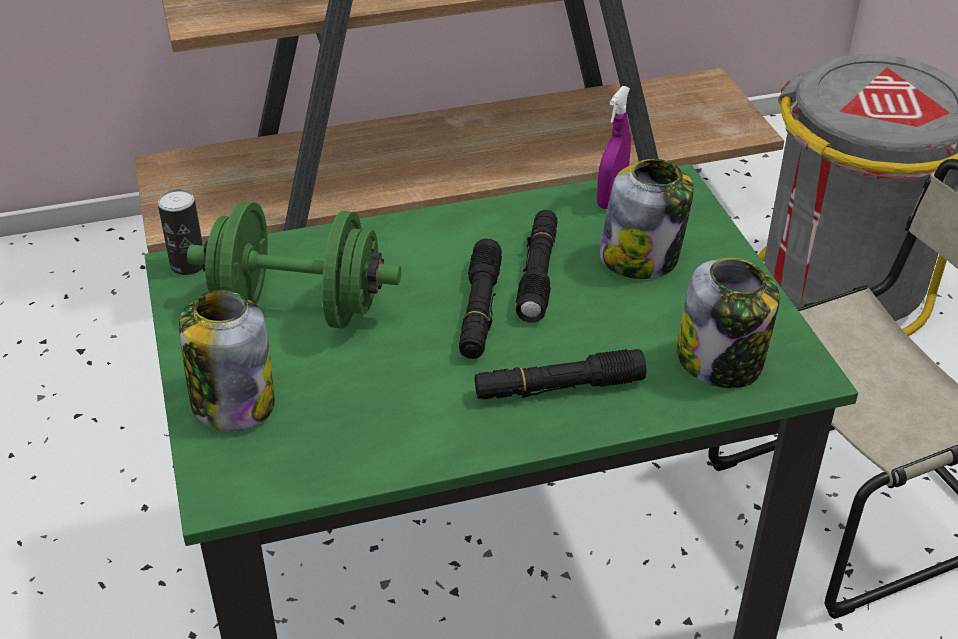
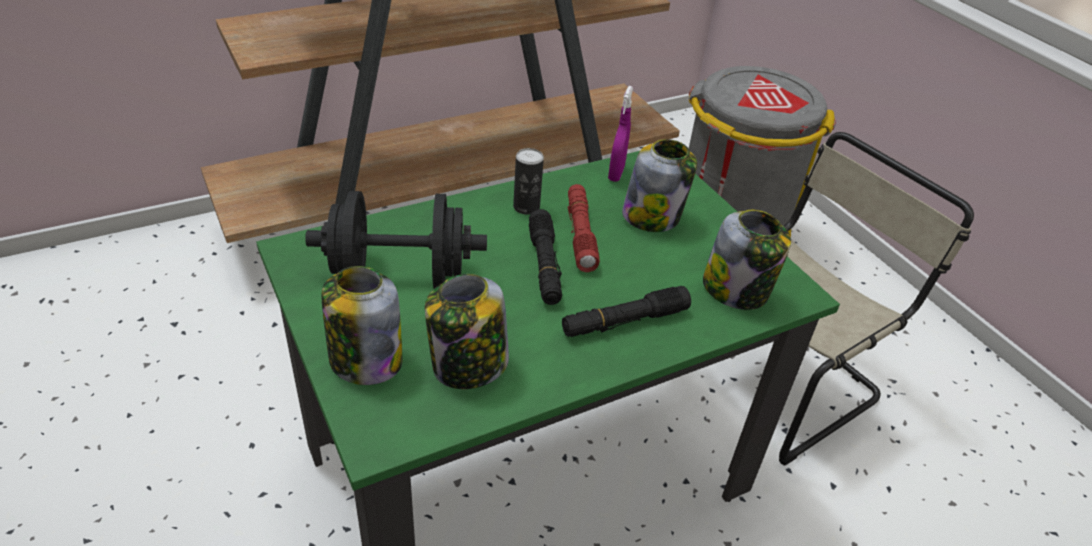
camera: 15 degrees left, 0 degrees up
can [158,189,203,275] -> can moved to [513,148,544,215]
green dumbbell [187,201,401,329] -> black dumbbell [305,191,487,288]
black flashlight [516,210,557,323] -> red flashlight [568,184,600,272]
none -> jar [425,274,509,389]

